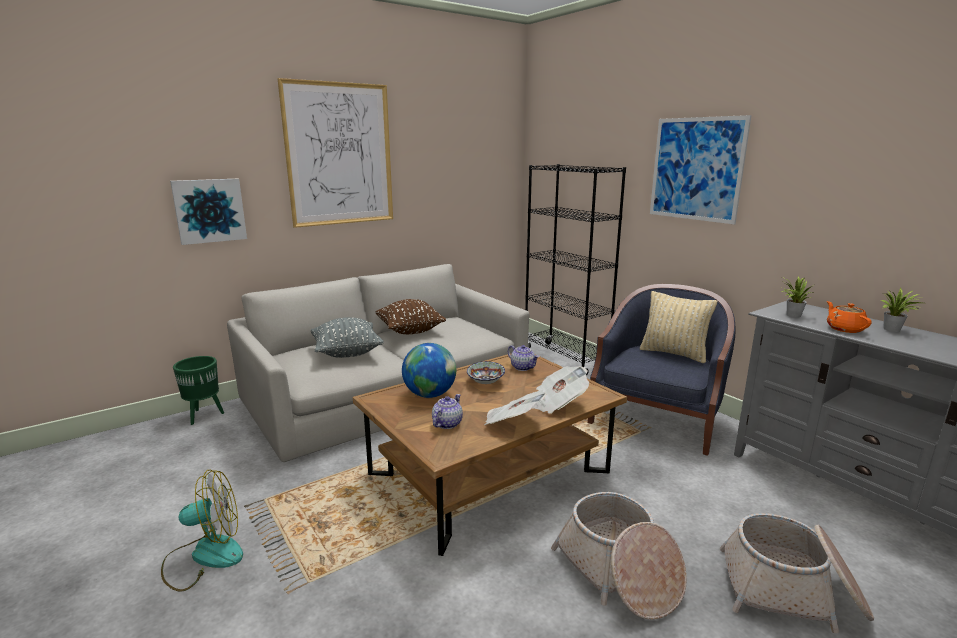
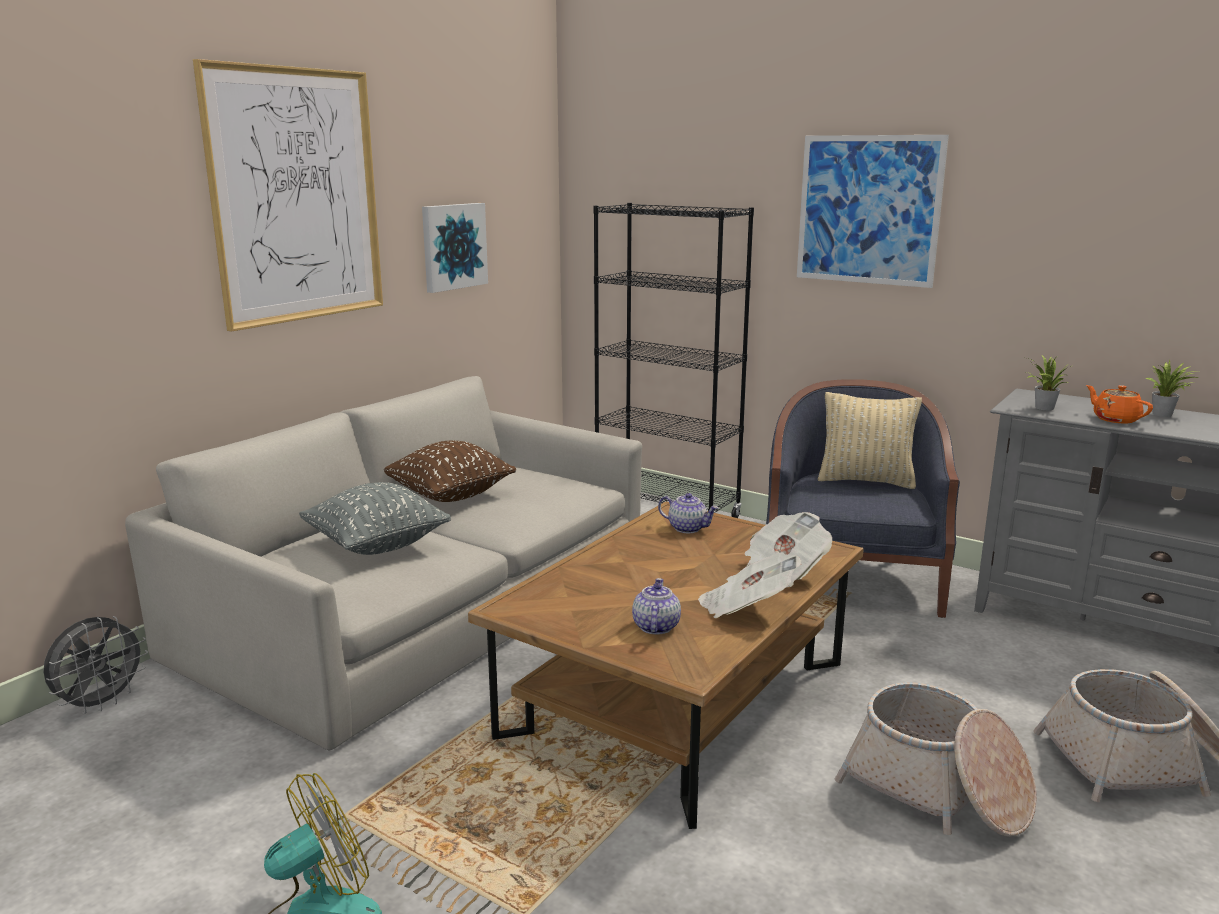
camera: 20 degrees left, 0 degrees up
picture [170,179,247,245] -> picture moved to [422,203,488,293]
green planter [173,356,224,425] -> grey fan [43,616,148,714]
globe [402,343,456,398] -> none
bowl [467,361,505,384] -> none

